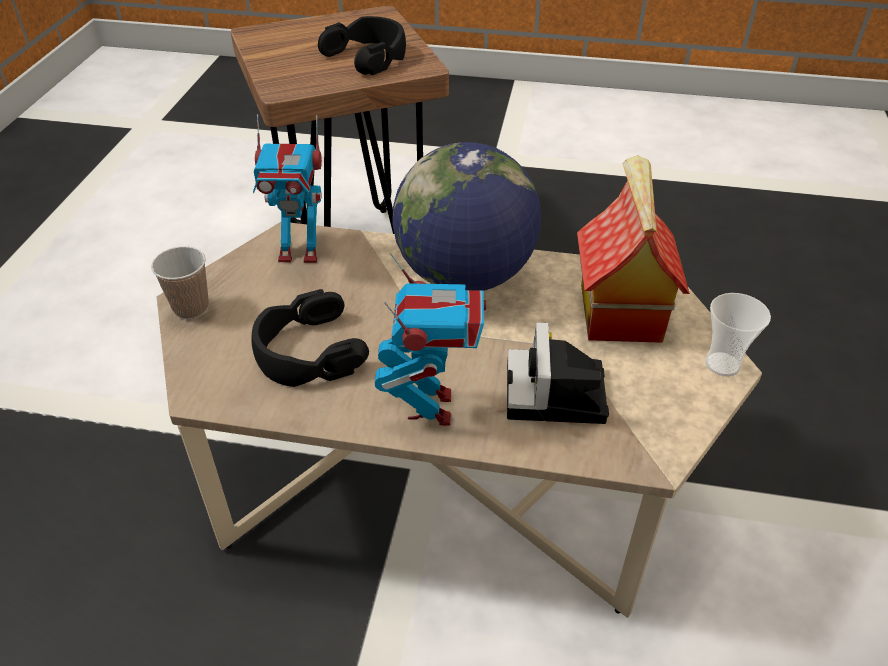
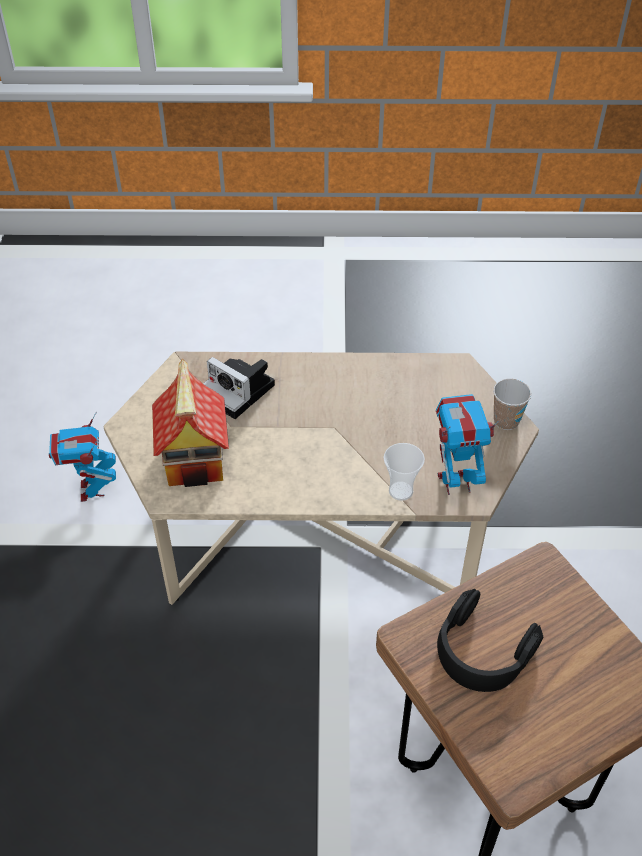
camera: 170 degrees right, 5 degrees up
black headphones [251,289,369,387] -> none
toy robot [375,253,486,426] -> toy robot moved to [49,411,116,502]
globe [393,142,541,291] -> none
camera [507,322,609,424] -> camera turned 135 degrees clockwise [203,357,275,419]
cup [705,293,771,377] -> cup moved to [384,443,425,501]

